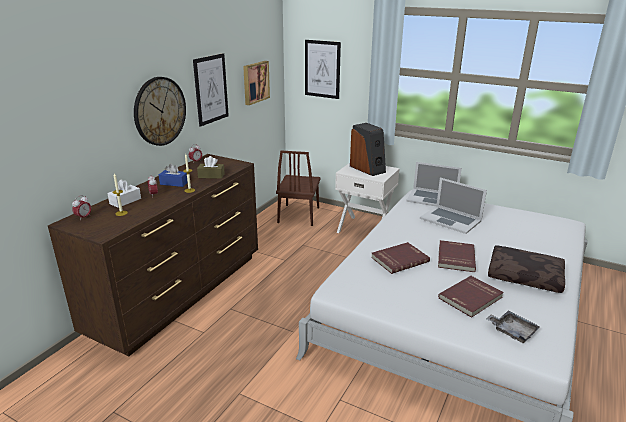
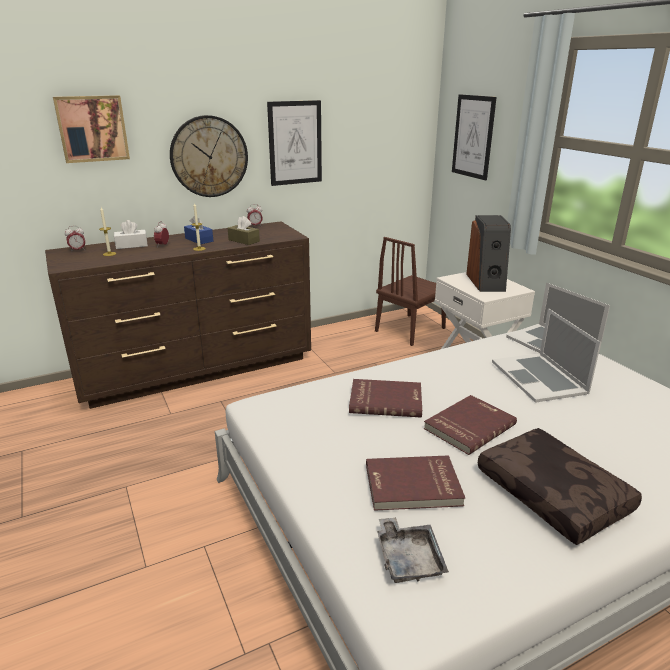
camera: 35 degrees right, 0 degrees up
picture [243,61,270,105] -> picture moved to [53,95,130,163]

